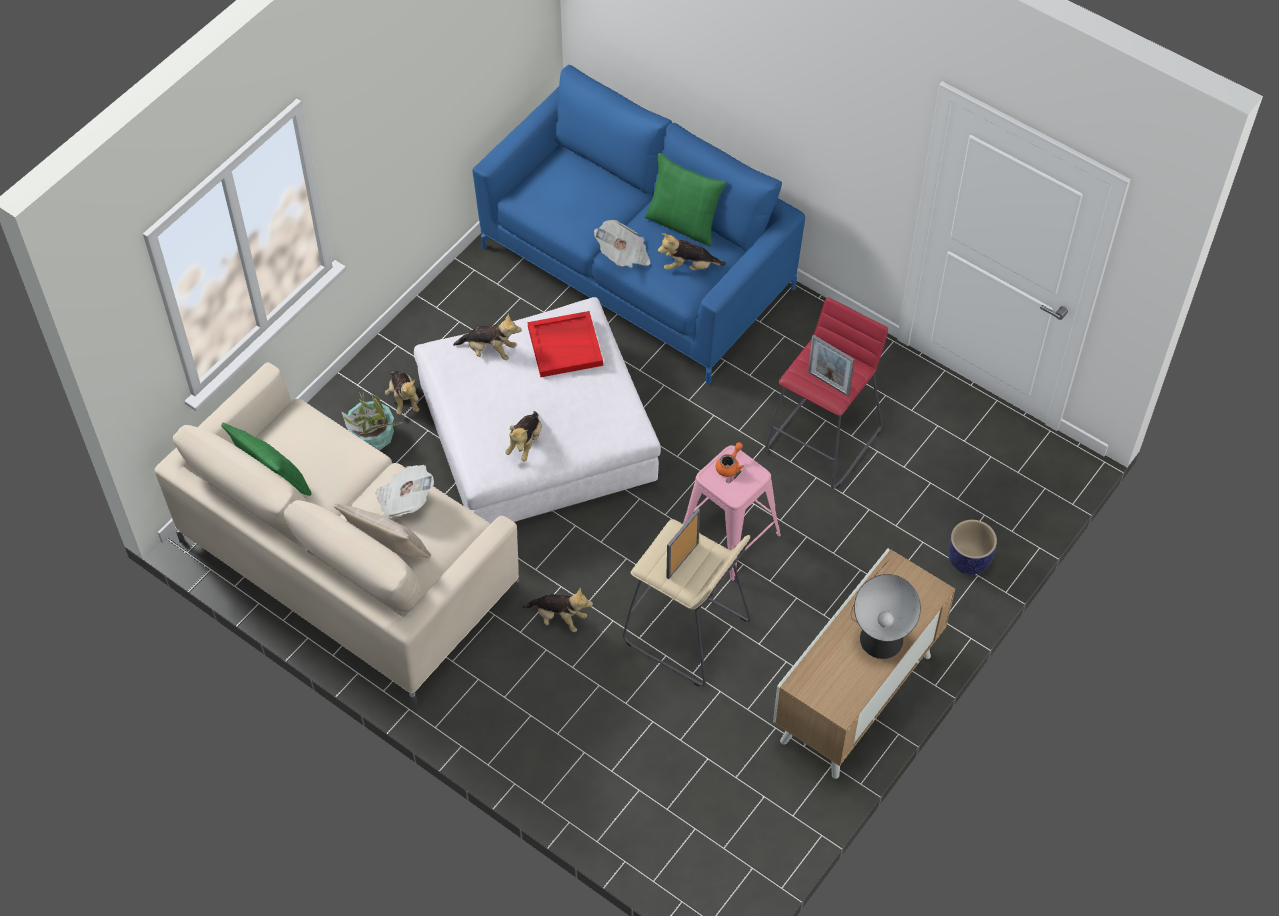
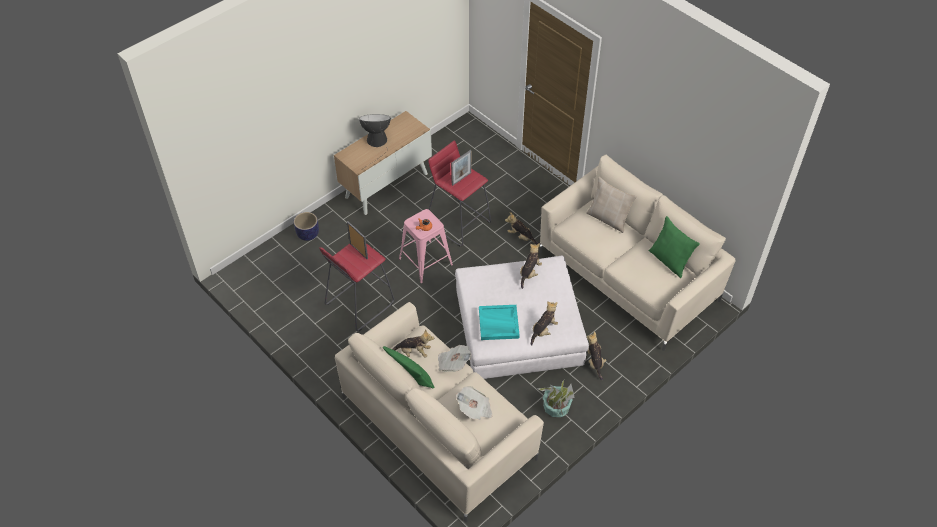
camera: 170 degrees left, 5 degrees down
potted plant [341,392,403,450] -> potted plant moved to [538,380,575,417]
newspaper [375,465,434,517] -> newspaper moved to [456,386,492,420]
plush toy [453,314,522,360] -> plush toy turned 105 degrees clockwise [531,301,558,346]
blue sofa [472,65,805,384] -> beige sofa [335,302,544,522]
red tray [528,311,603,377] -> turquoise tray [479,305,520,340]
beige stool [623,519,752,687] -> red stool [428,141,491,246]

